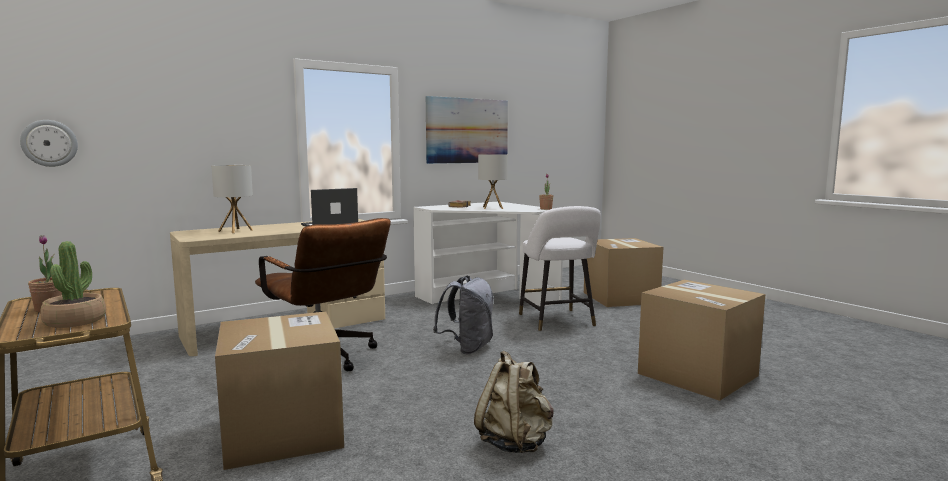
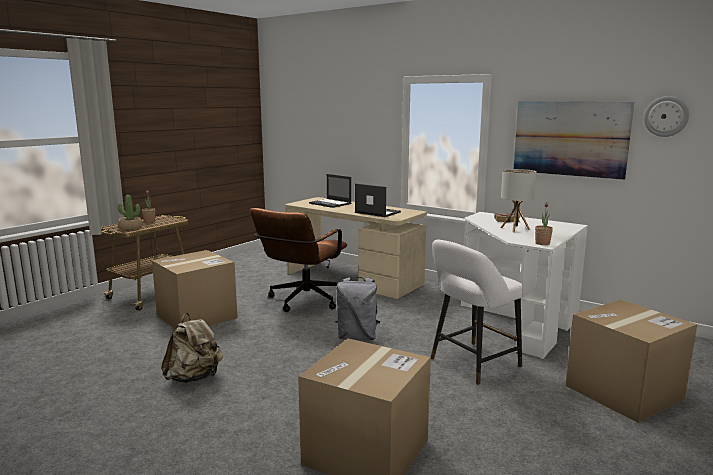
camera: 70 degrees right, 5 degrees up
wall clock [20,120,78,167] -> wall clock moved to [644,96,689,137]
table lamp [211,165,253,233] -> laptop [309,174,351,208]

